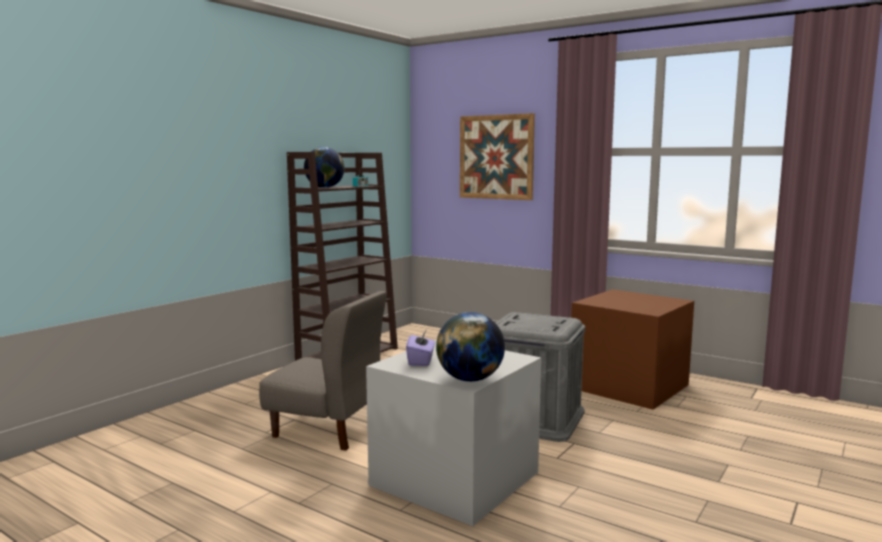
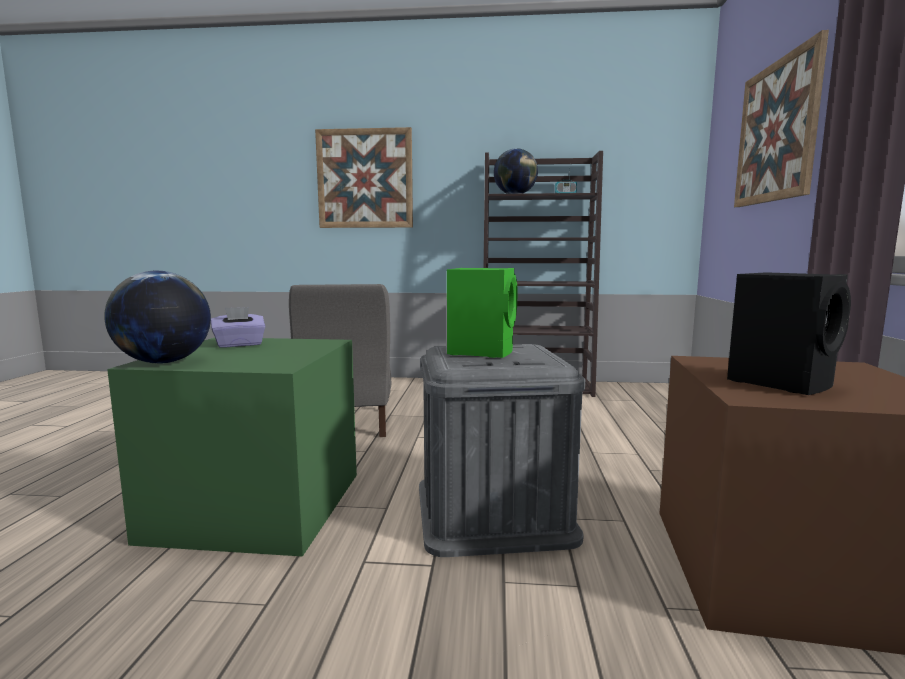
camera: 60 degrees right, 0 degrees up
grey storage box [366,340,541,526] -> green storage box [107,338,357,557]
none -> picture [315,127,413,228]
none -> green speaker [447,268,518,358]
none -> black speaker [727,272,851,395]

